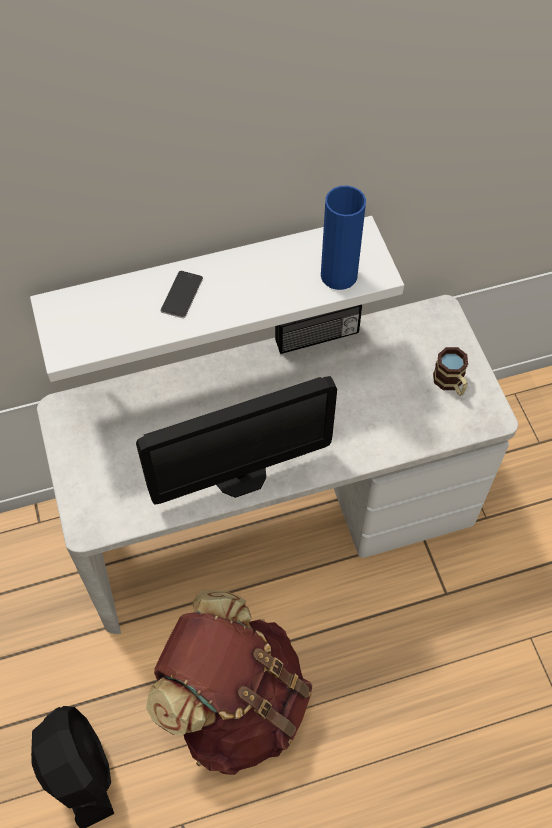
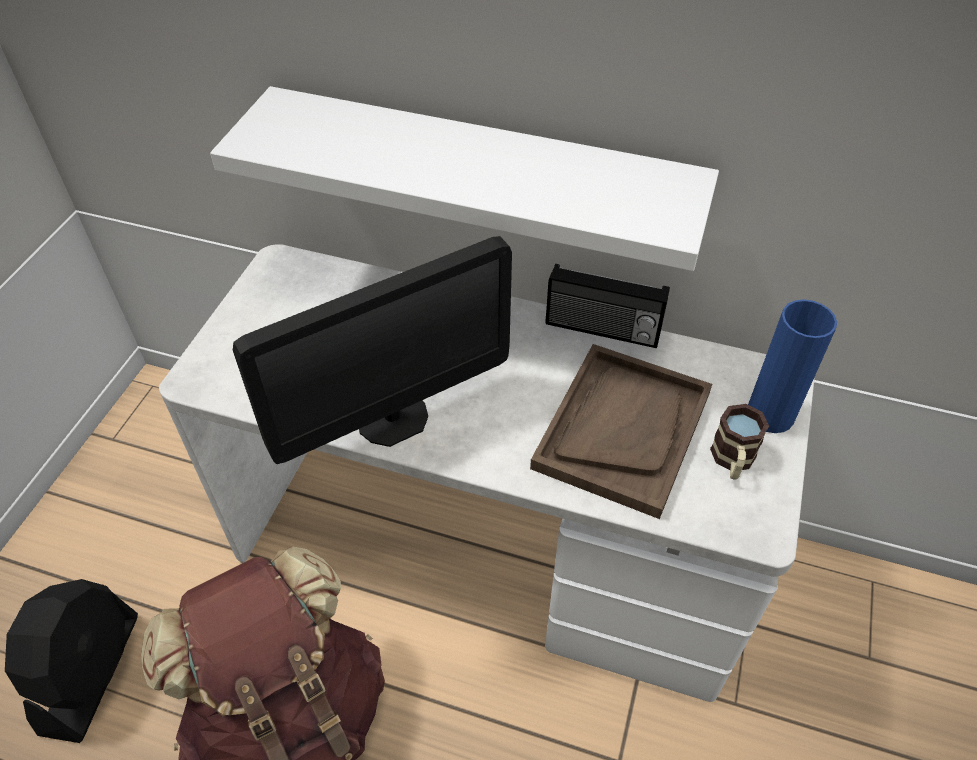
camera: 35 degrees right, 10 degrees down
monitor [136,376,337,505] -> monitor turned 45 degrees counterclockwise [233,236,512,464]
phone [161,271,203,318] -> none
blue vase [321,186,366,290] -> blue vase moved to [748,299,837,433]
none -> brown tray [530,344,712,519]

